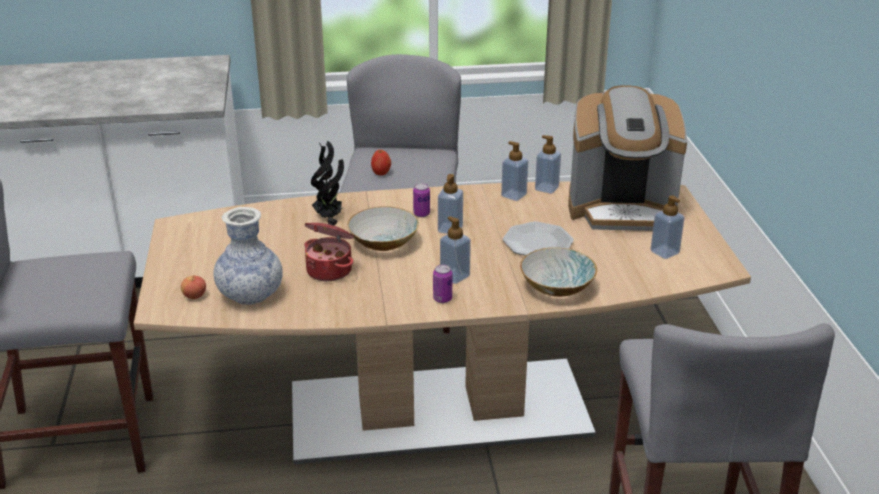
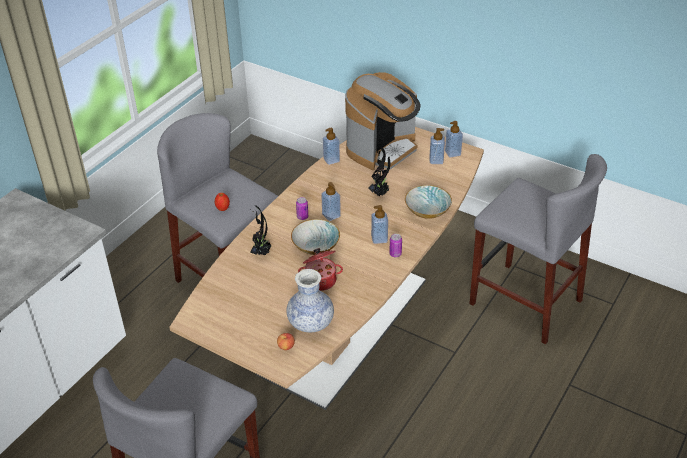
camera: 50 degrees left, 10 degrees up
soap dispenser [501,141,528,201] -> soap dispenser moved to [445,121,463,158]
plate [503,221,574,256] -> potted plant [368,147,391,196]

